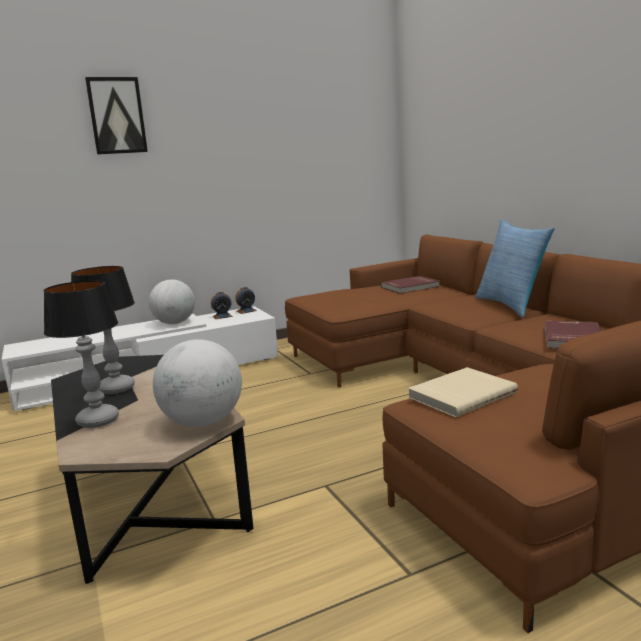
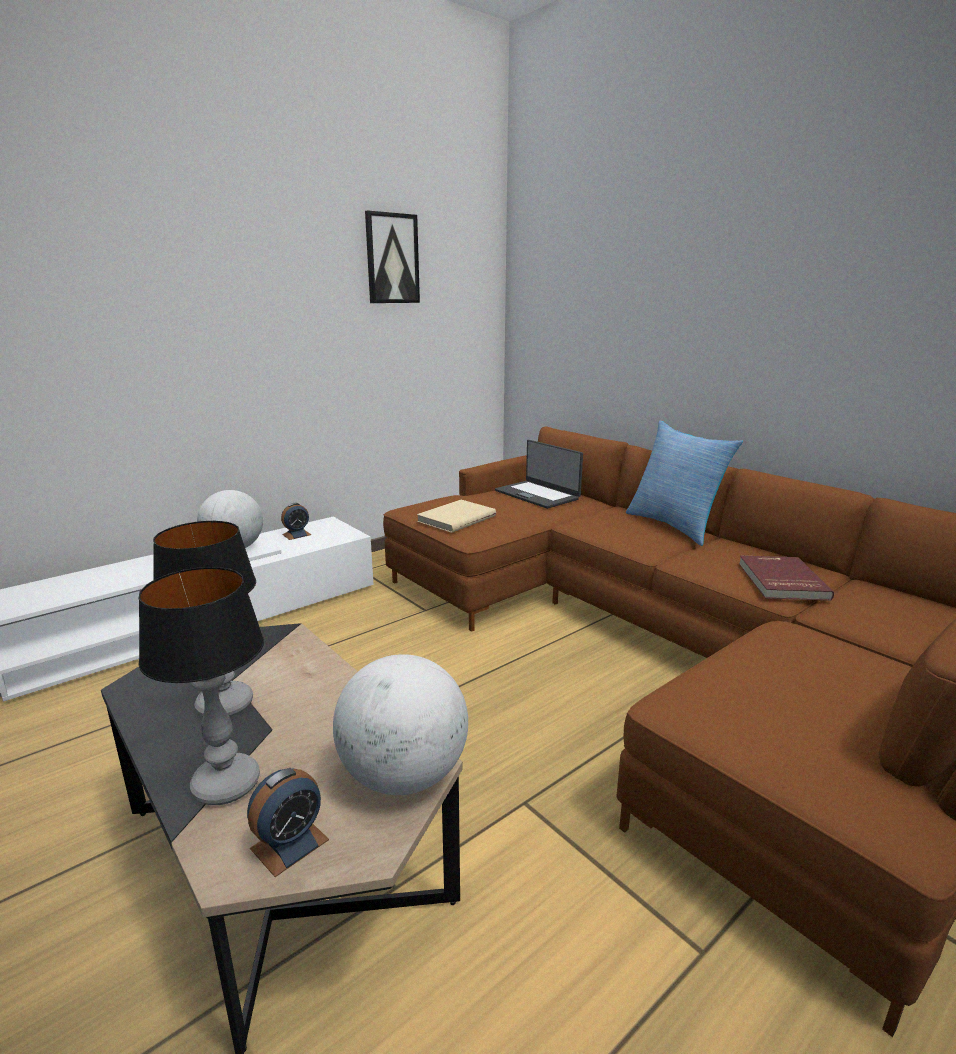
camera: 15 degrees left, 5 degrees up
picture [85,77,148,155] -> picture moved to [365,210,420,303]
alarm clock [235,287,257,314] -> alarm clock moved to [247,768,329,877]
red book [381,276,440,294] -> laptop [495,440,583,509]
beige book [408,367,518,418] -> beige book moved to [417,500,496,533]

